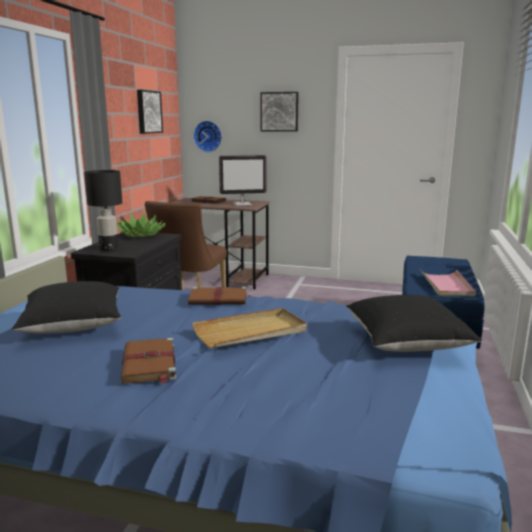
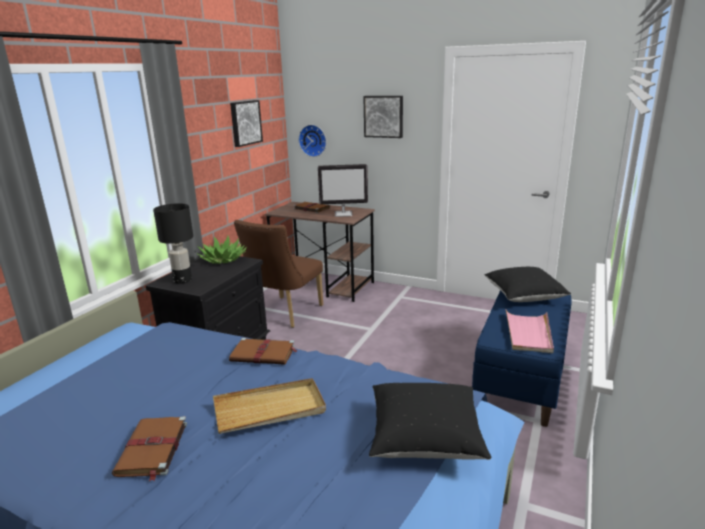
camera: 10 degrees right, 5 degrees up
black pillow [12,281,121,334] -> black pillow moved to [484,267,571,302]

